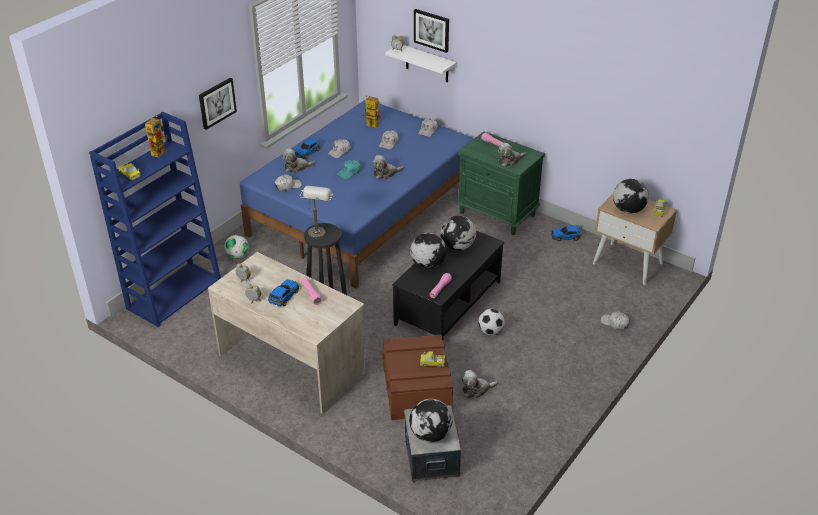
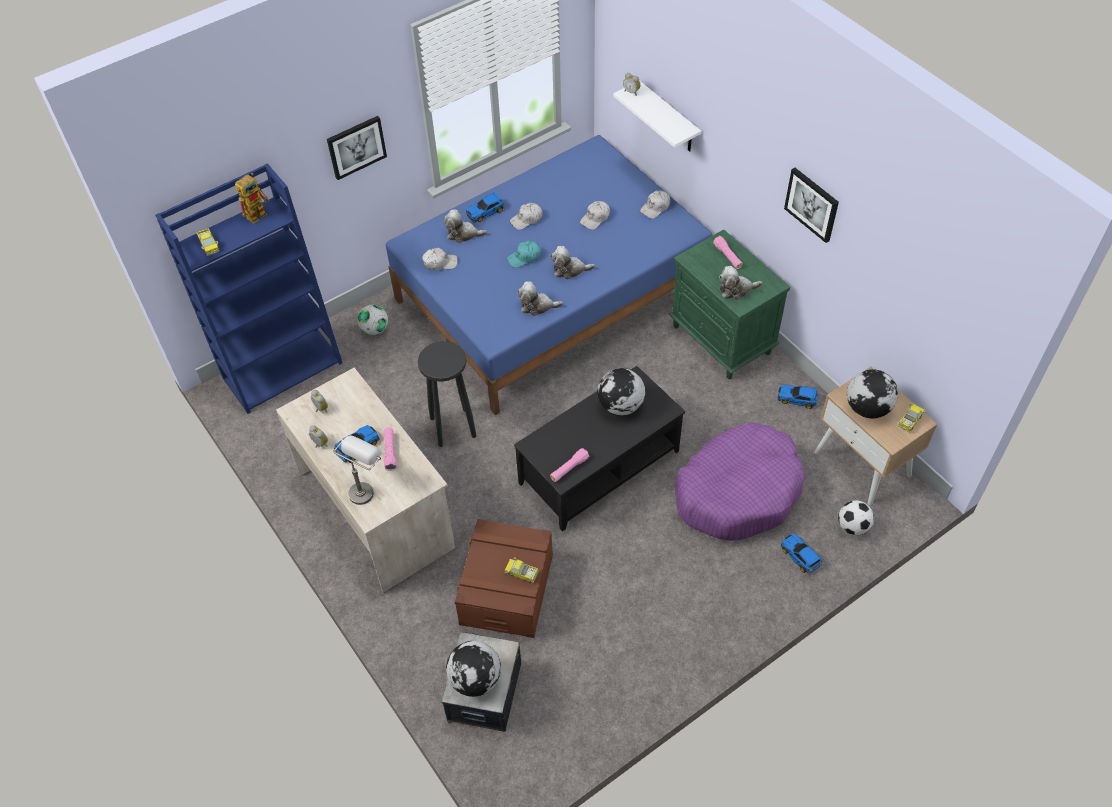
camera: 20 degrees right, 15 degrees up
grey table lamp [299,186,334,239] -> grey table lamp moved to [334,436,382,505]
toy robot [360,95,382,128] -> none
globe [410,233,447,269] -> none
picture [414,9,449,53] -> picture moved to [784,168,839,243]
plush toy [461,370,498,398] -> plush toy moved to [517,281,563,316]
football [478,309,505,335] -> football moved to [838,500,874,535]
white cap [601,311,629,330] -> toy car [781,534,822,573]
none -> purple dog bed [675,422,805,541]

